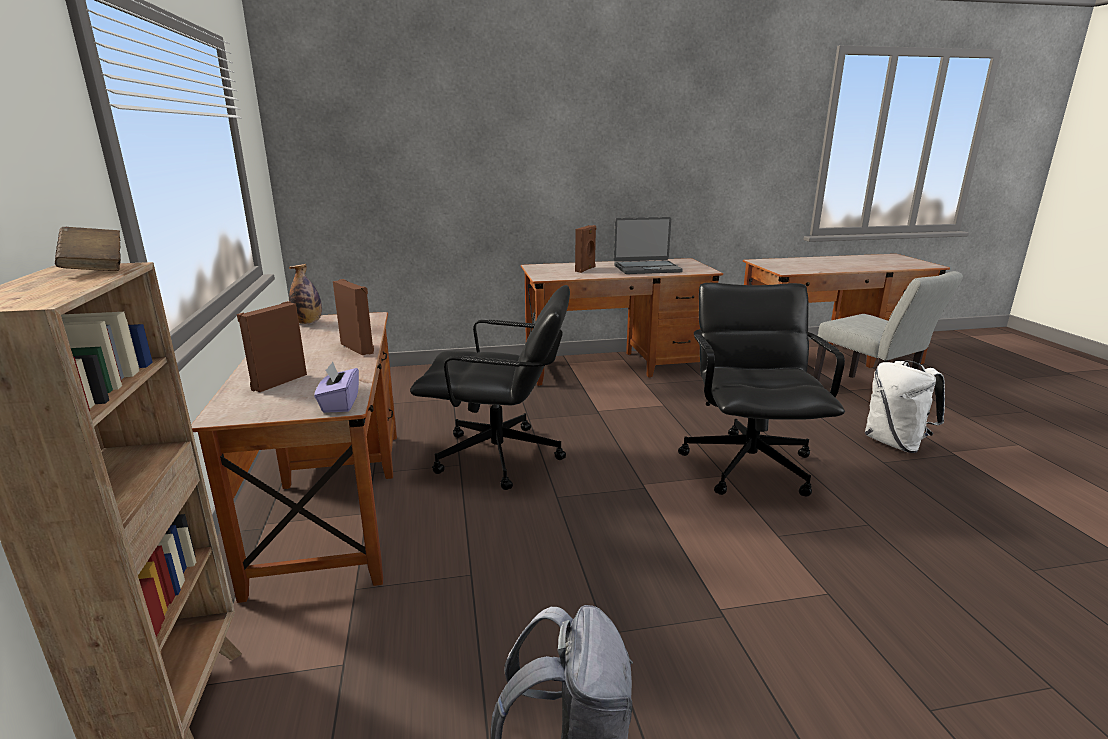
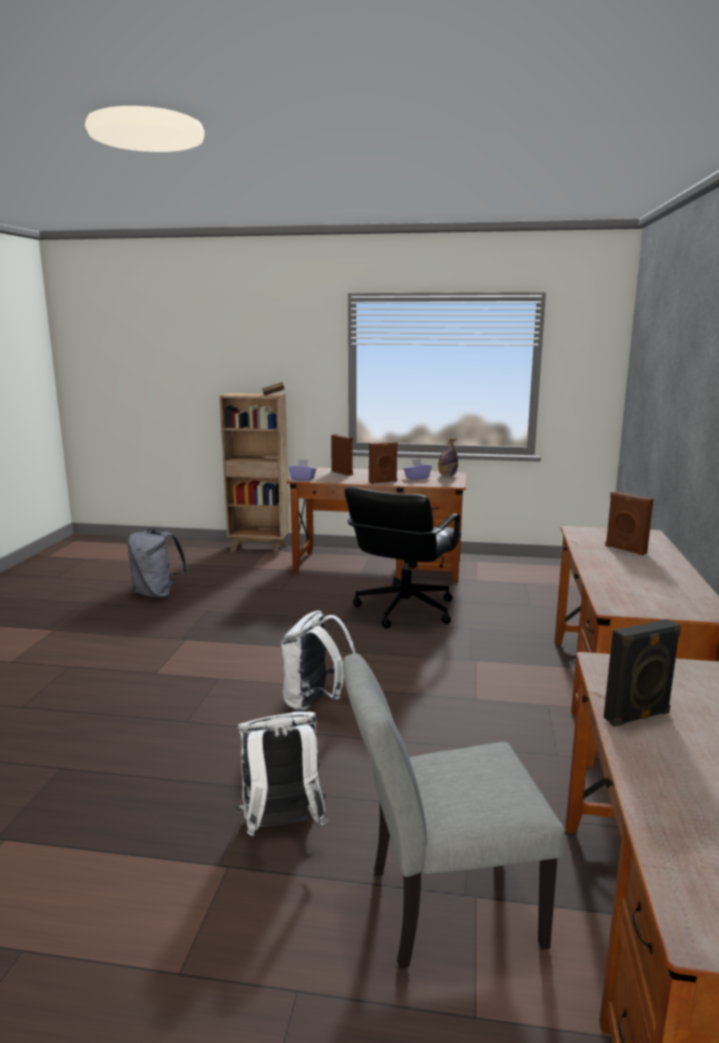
camera: 110 degrees right, 5 degrees down
laptop [614,217,683,274] -> none
black office chair [678,283,845,497] -> white backpack [281,610,356,712]
none -> purple tissue box [404,458,432,480]
none -> black speaker [603,619,681,727]

